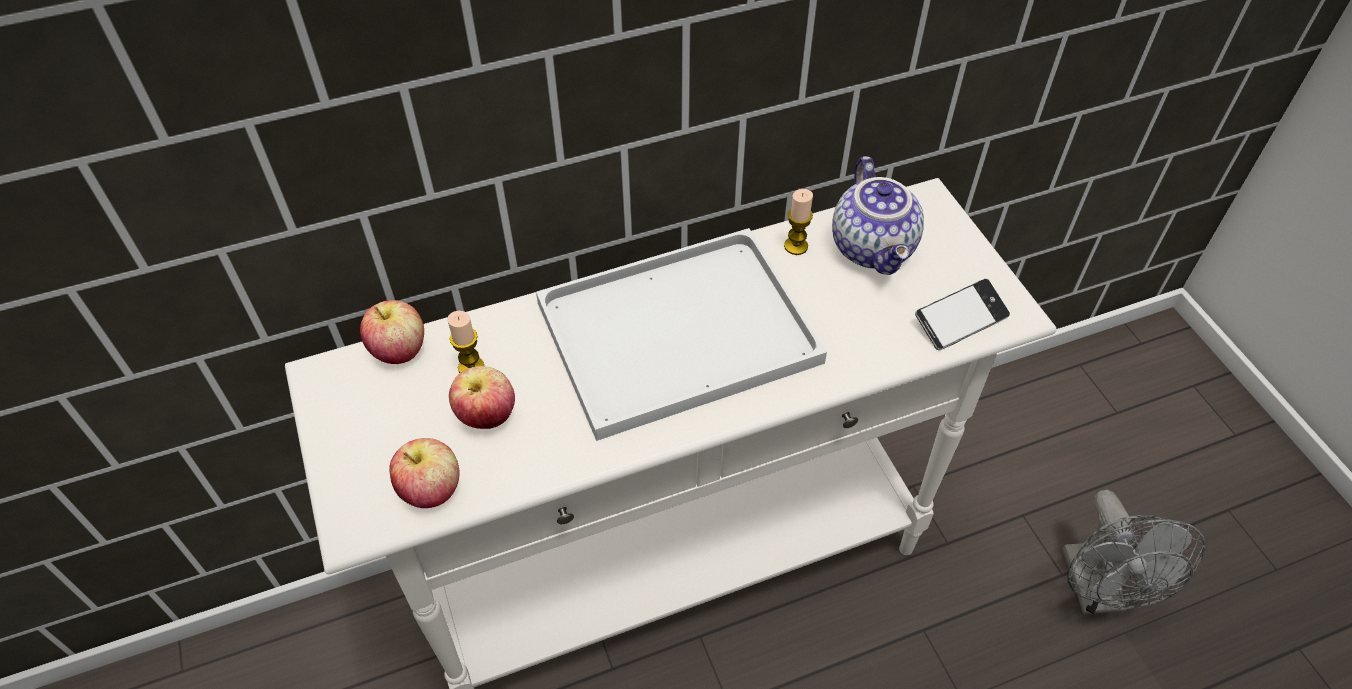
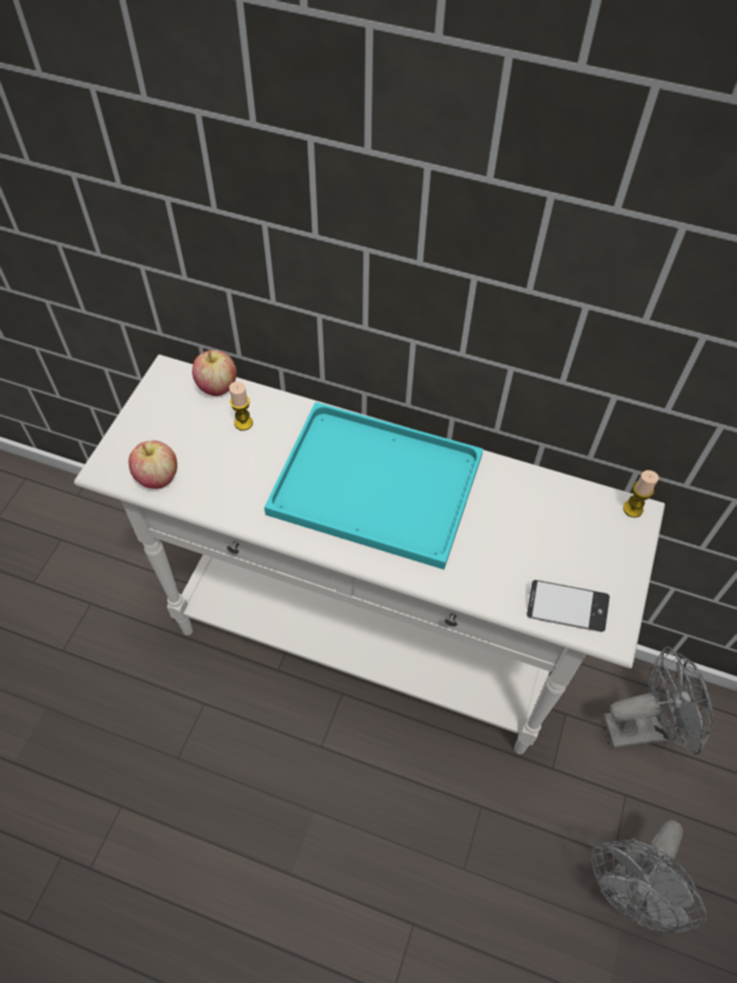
camera: 40 degrees right, 5 degrees up
apple [449,366,515,429] -> none
white tray [536,228,827,441] -> turquoise tray [264,402,483,570]
candle [784,189,813,255] -> candle moved to [623,470,659,518]
teapot [832,156,924,275] -> none
none -> grey fan [603,646,714,755]

